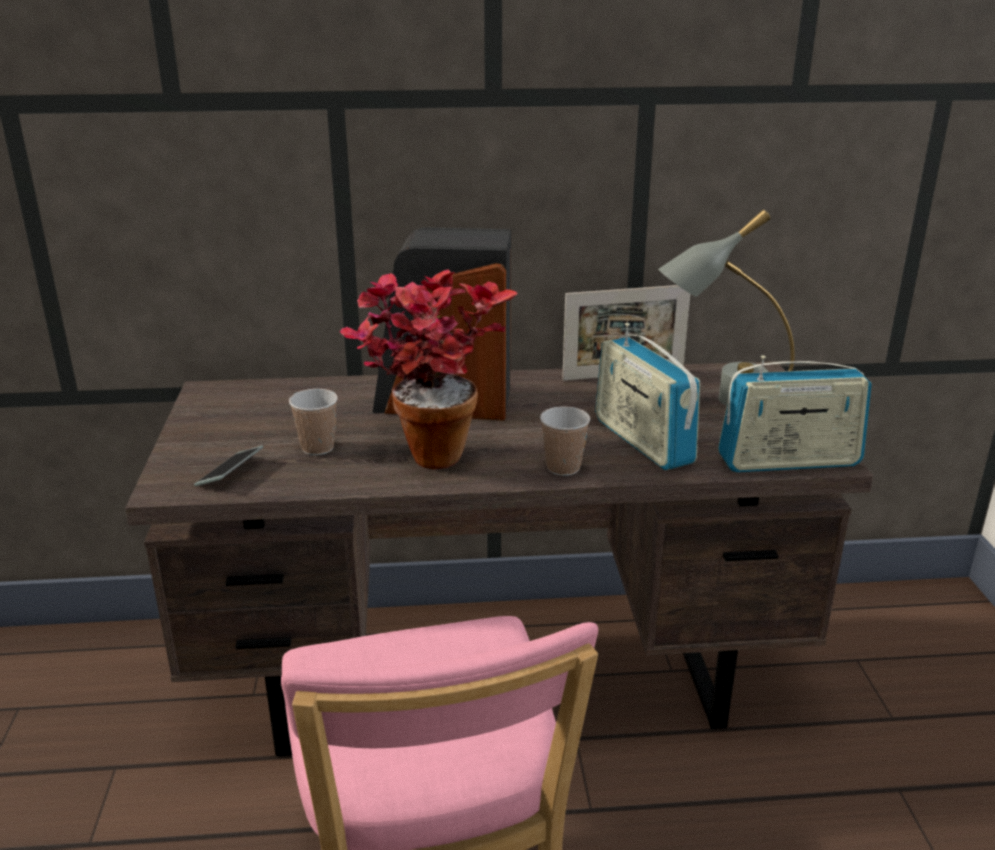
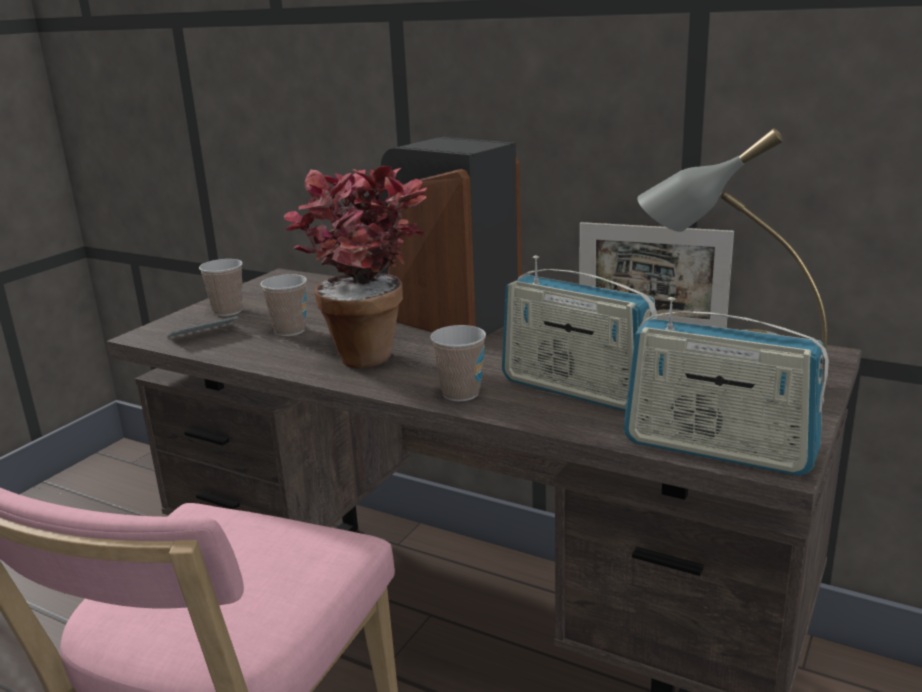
camera: 35 degrees right, 5 degrees down
radio [595,323,700,470] -> radio turned 60 degrees counterclockwise [502,256,657,412]
none -> cup [199,259,243,316]

